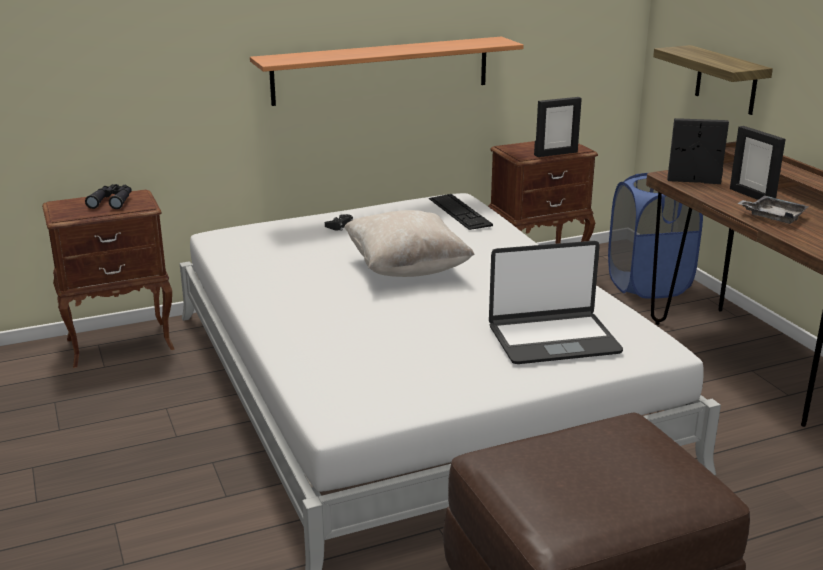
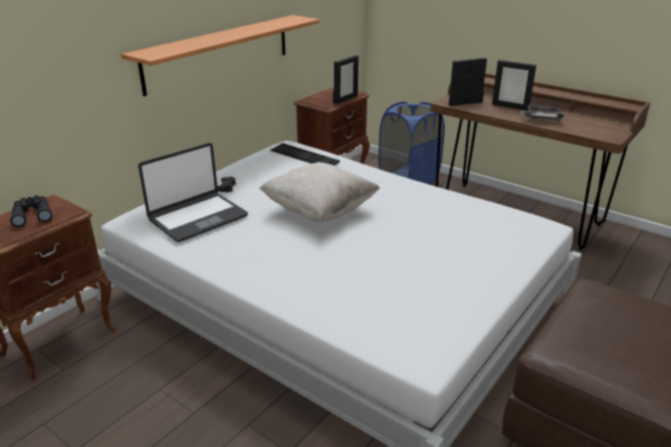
camera: 30 degrees left, 5 degrees up
laptop [489,241,623,364] -> laptop moved to [138,143,248,242]
shelf [653,45,773,115] -> none

